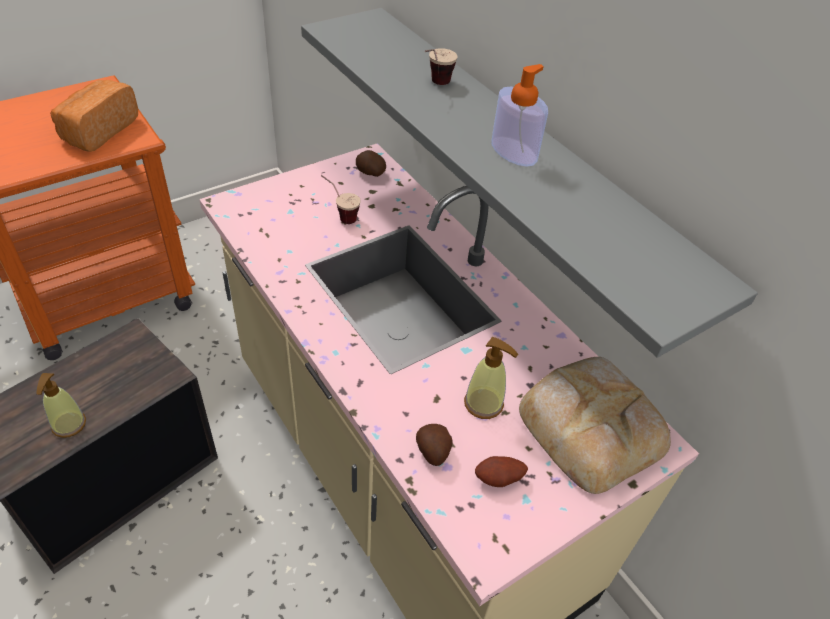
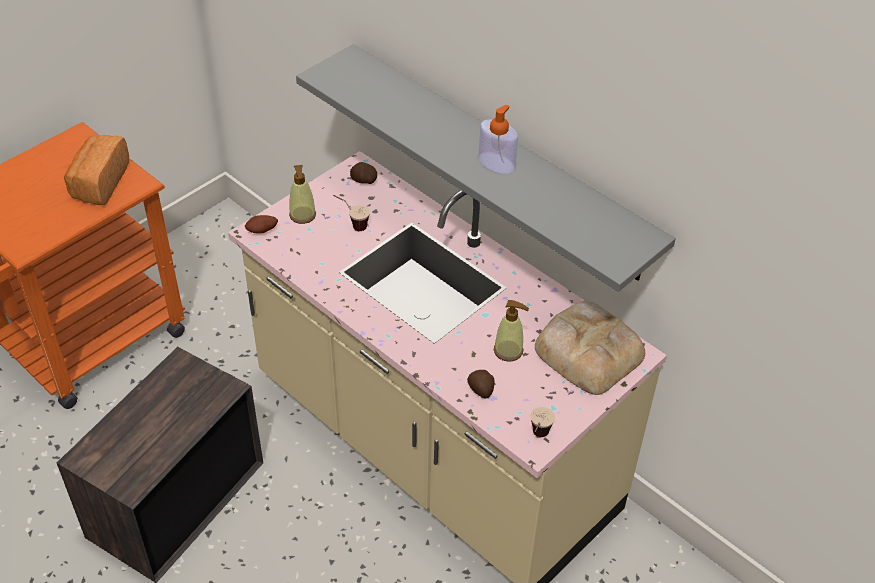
camera: 10 degrees left, 0 degrees up
soap dispenser [37,373,86,438] -> soap dispenser moved to [289,165,316,224]
cup [425,48,458,85] -> cup moved to [531,407,555,437]
potato [475,456,528,487] -> potato moved to [245,215,278,234]

